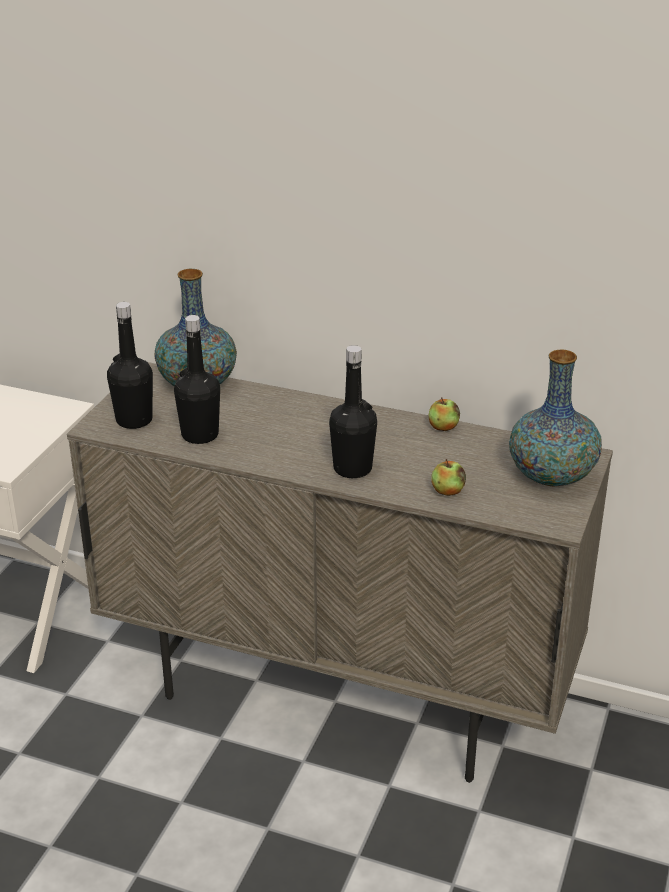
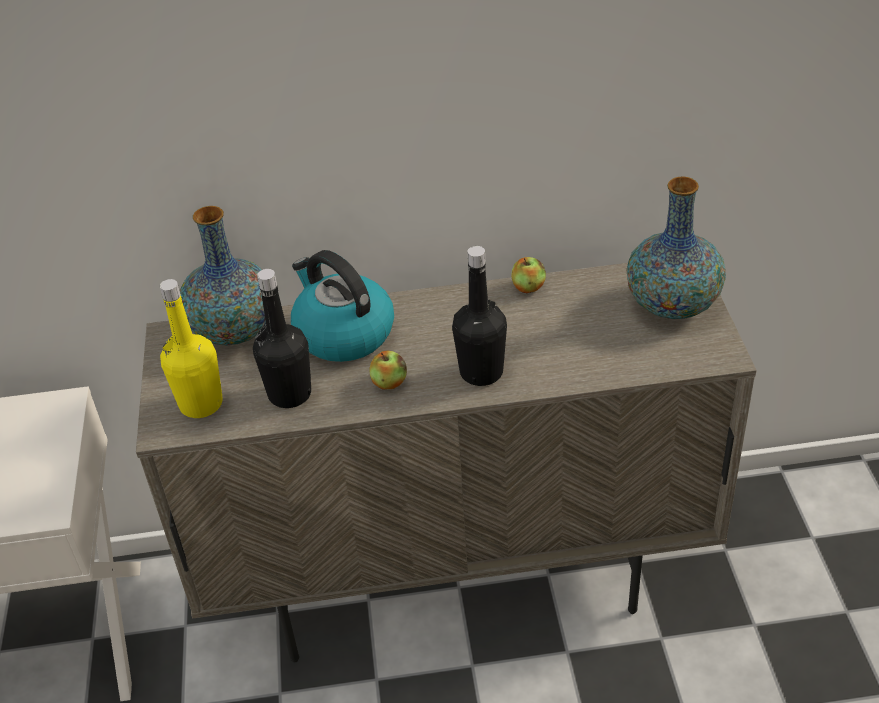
camera: 25 degrees left, 10 degrees up
black bottle [107,302,153,429] -> yellow bottle [160,279,223,418]
apple [431,459,466,496] -> apple moved to [369,351,407,390]
none -> kettle [291,250,394,362]

